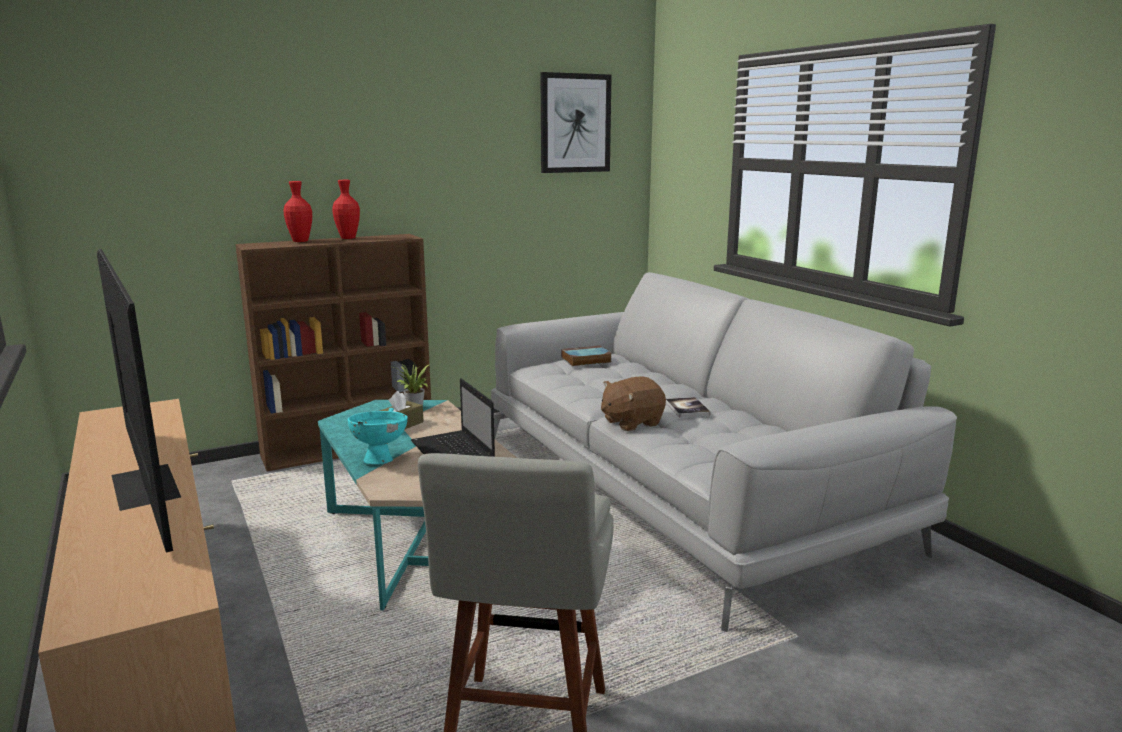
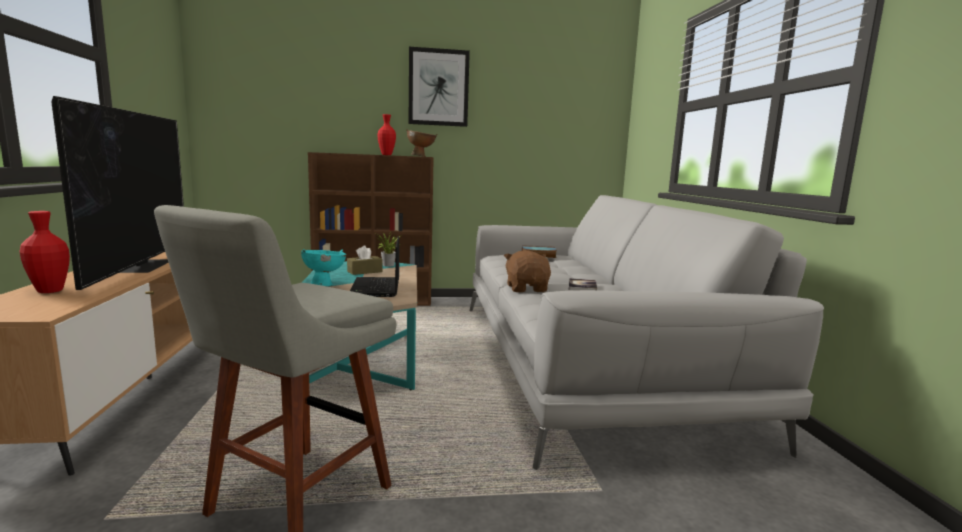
camera: 20 degrees right, 5 degrees down
red vase [283,181,312,242] -> red vase moved to [19,211,70,293]
picture [540,72,612,173] -> picture moved to [408,47,470,127]
brown plush toy [601,377,666,431] -> brown plush toy turned 90 degrees clockwise [504,250,551,292]
none -> brown bowl [407,129,437,157]

